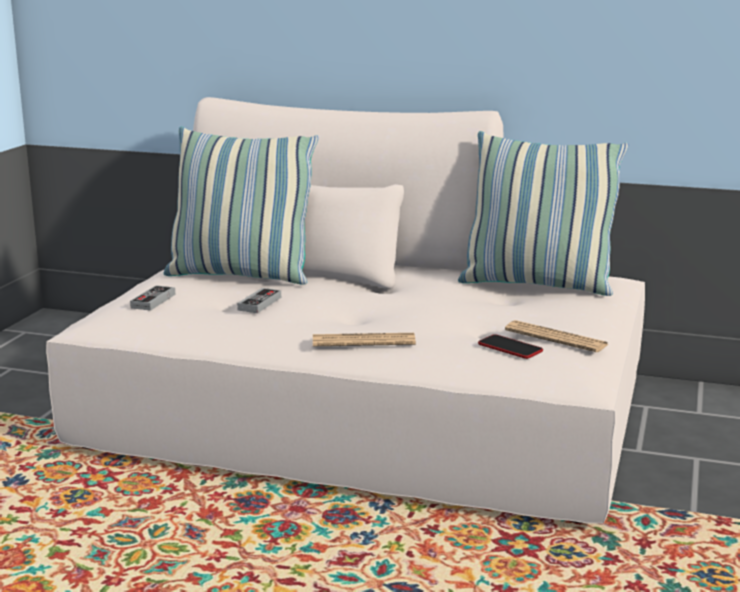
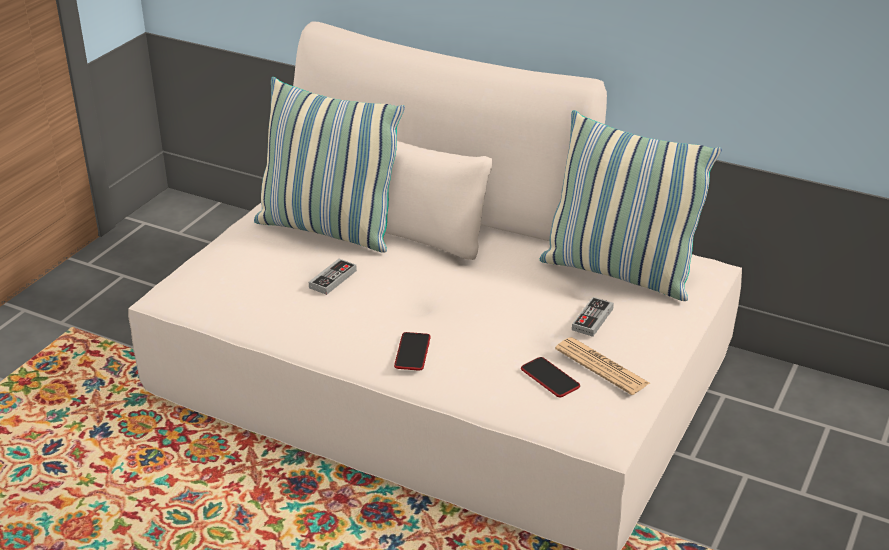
camera: 10 degrees right, 15 degrees up
game controller [130,285,175,311] -> game controller moved to [572,297,614,337]
newspaper [313,333,416,346] -> phone [394,332,431,370]

